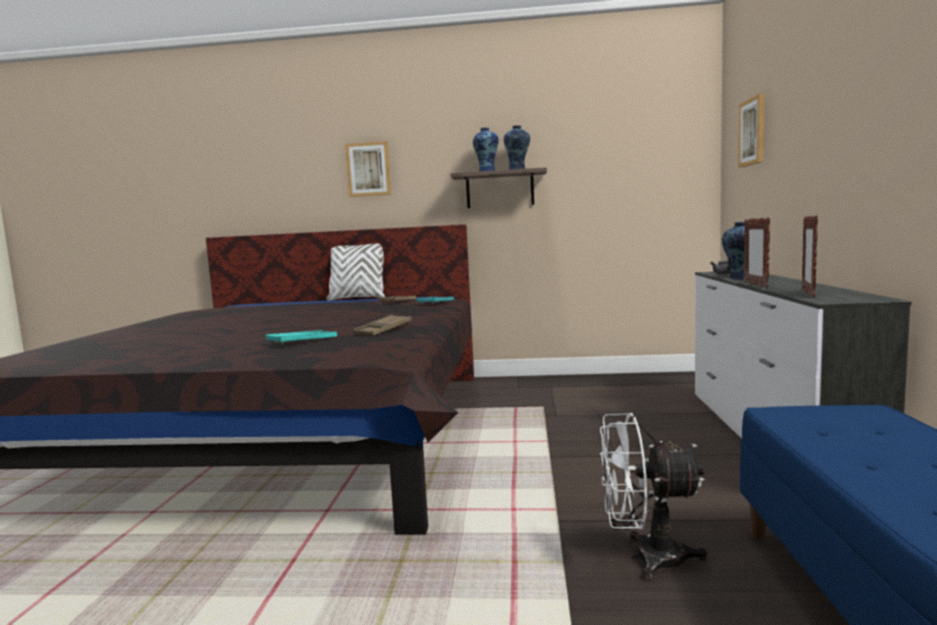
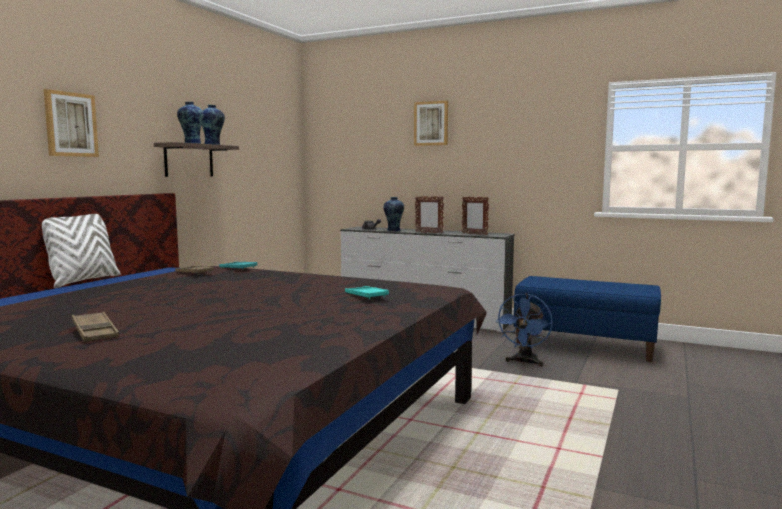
camera: 70 degrees left, 0 degrees up
brown tray [353,315,412,336] -> brown tray moved to [72,312,119,342]
white fan [600,413,707,581] -> blue fan [495,293,553,367]
picture [738,93,765,167] -> picture moved to [414,101,448,146]

